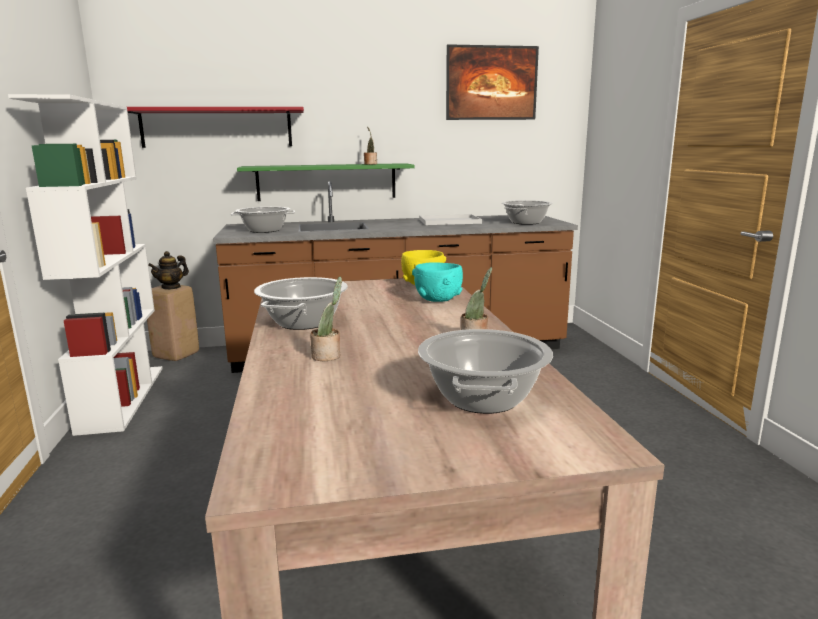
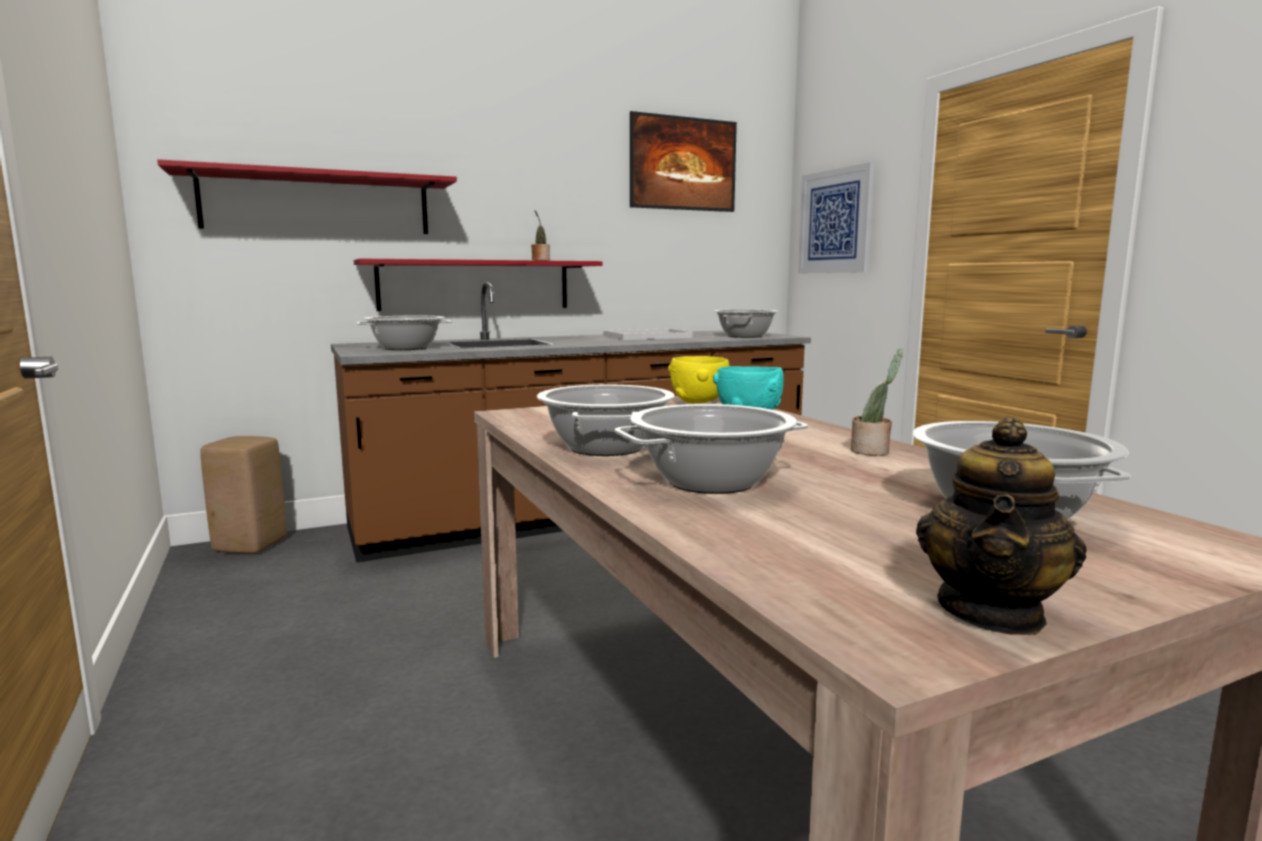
camera: 15 degrees left, 5 degrees down
white bookcase [8,94,163,436] -> none
teapot [148,251,189,290] -> teapot moved to [916,417,1087,635]
green shelf [237,163,415,201] -> red shelf [354,259,603,311]
potted plant [310,277,342,361] -> cooking pot [614,404,808,494]
none -> picture [798,162,875,273]

